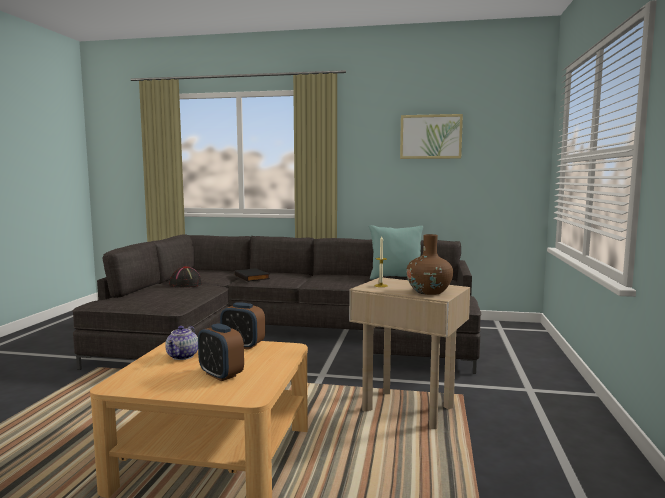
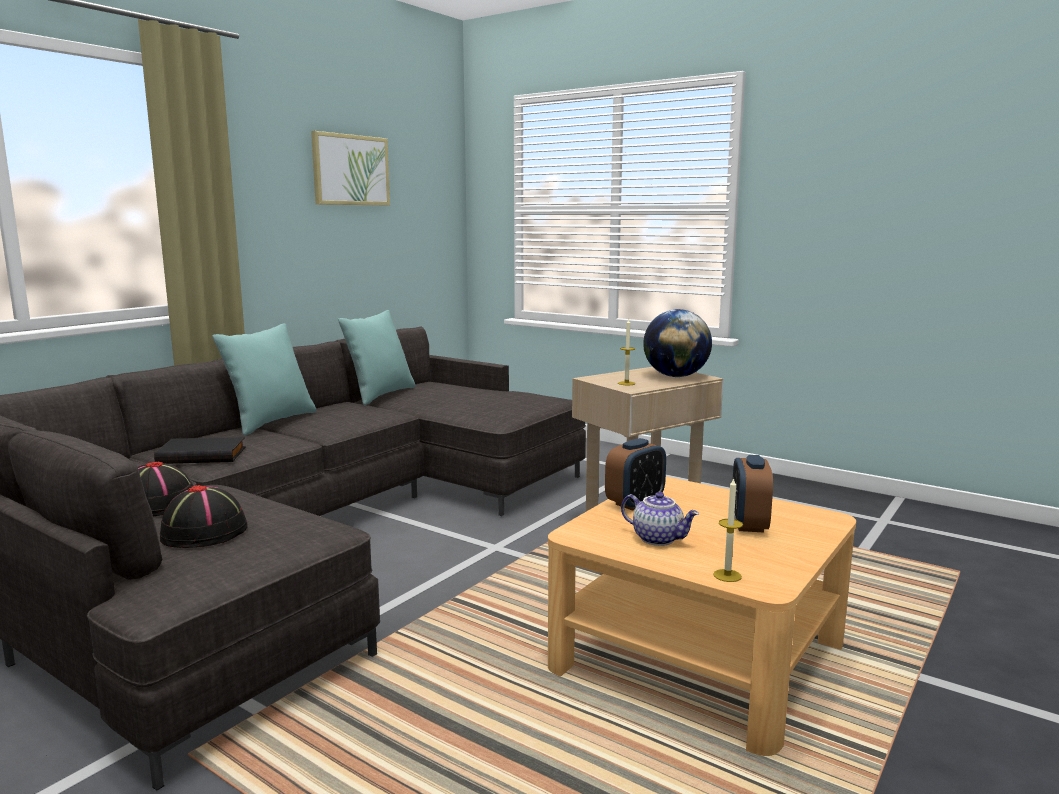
camera: 65 degrees left, 5 degrees up
alarm clock [198,323,244,381] -> alarm clock turned 120 degrees clockwise [732,455,773,533]
brown vase [406,234,453,295] -> globe [643,309,712,377]
none -> black hat [160,485,248,548]
none -> turquoise pillow [212,323,316,436]
none -> candle [713,477,743,582]

